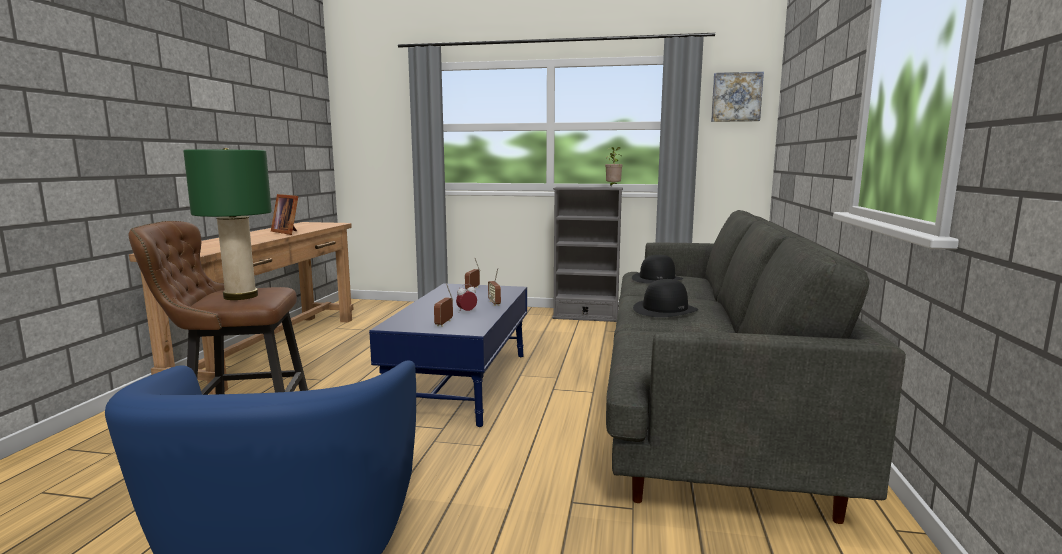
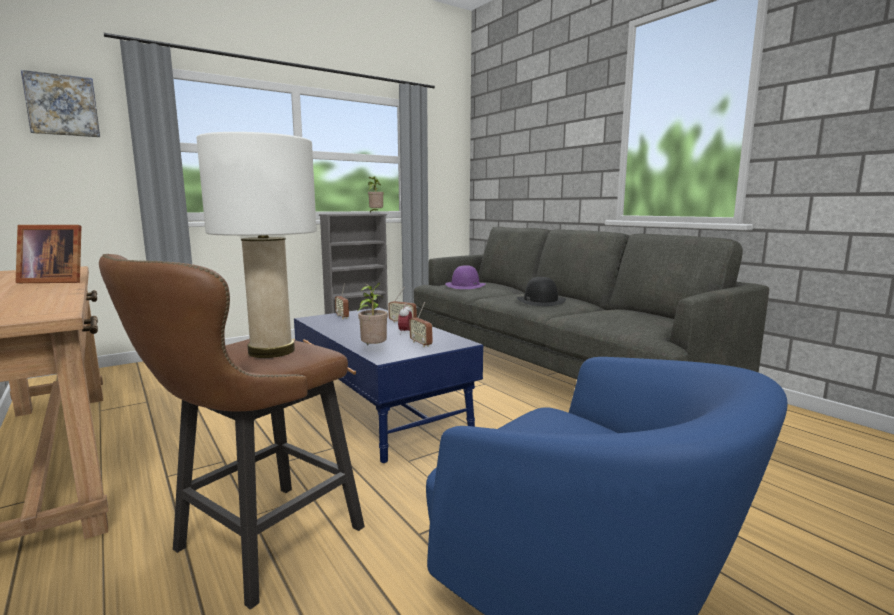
camera: 45 degrees left, 0 degrees up
green table lamp [183,148,272,300] -> white table lamp [196,132,317,358]
black hat [632,255,683,284] -> purple hat [445,265,486,289]
picture [711,72,764,122] -> picture moved to [21,70,100,137]
none -> potted plant [358,283,388,345]

